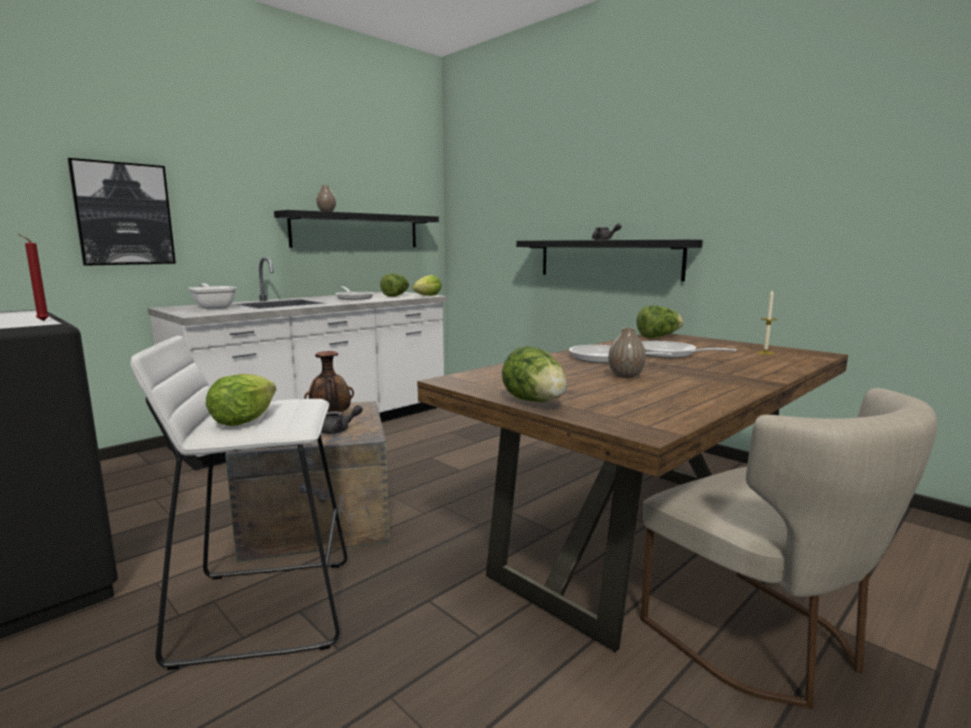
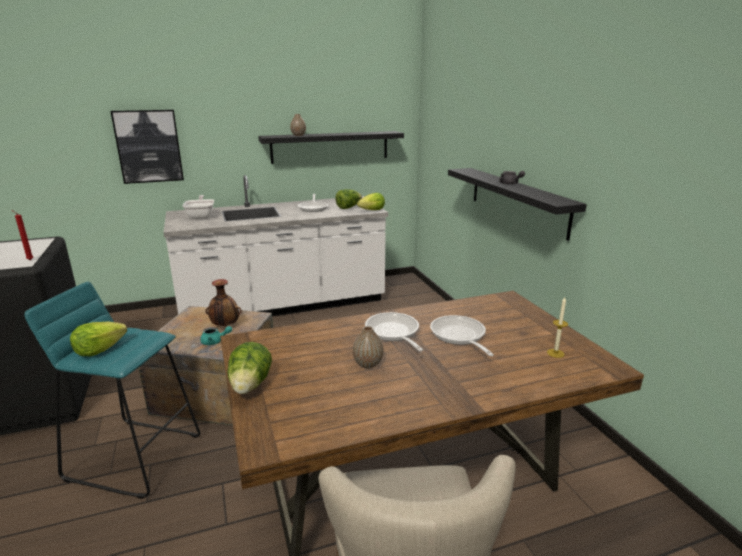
camera: 25 degrees right, 10 degrees up
white stool [130,336,347,670] -> turquoise stool [25,282,200,499]
grey teapot [321,405,363,434] -> turquoise teapot [200,326,232,345]
lettuce [636,306,684,338] -> none

